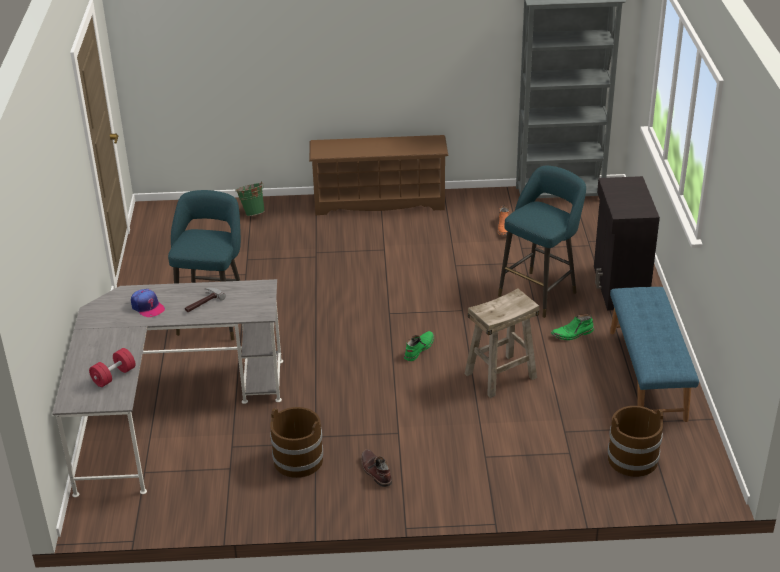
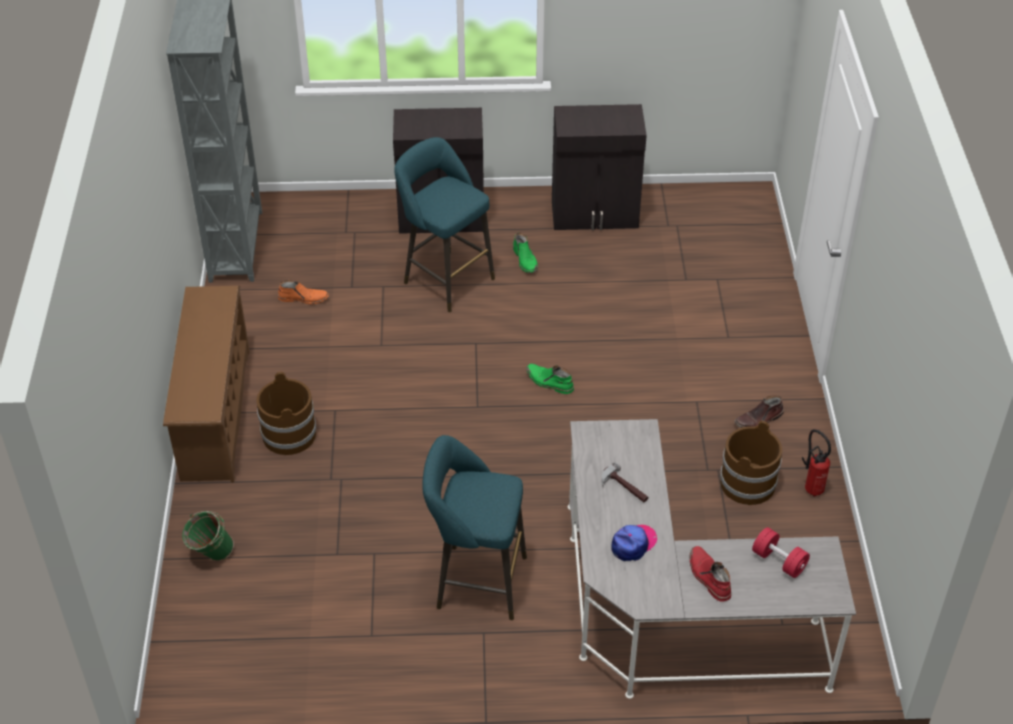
camera: 90 degrees left, 10 degrees up
beige stool [464,288,539,398] -> none
brown bucket [608,406,663,477] -> brown bucket moved to [257,372,316,455]
blue bench [610,287,699,422] -> black cabinet [552,104,647,230]
none -> red boot [690,546,731,601]
none -> fire extinguisher [802,429,831,496]

